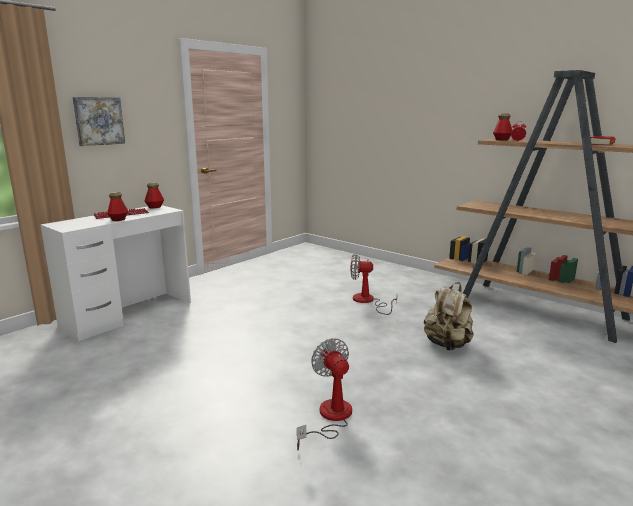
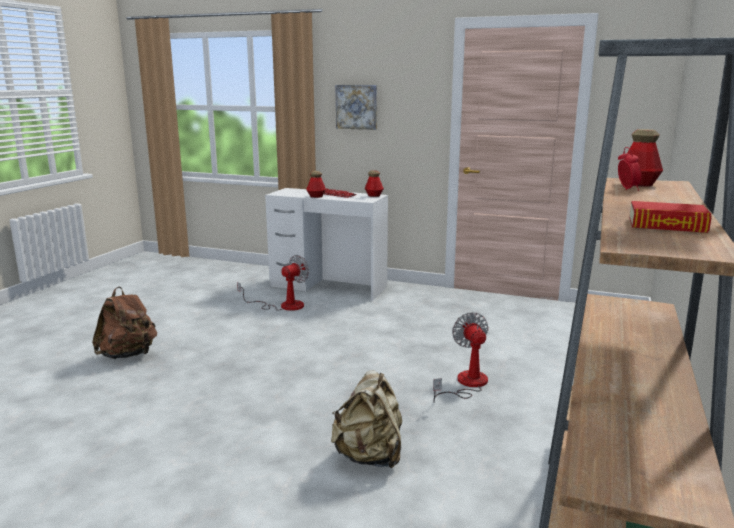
camera: 70 degrees right, 0 degrees up
fan [297,338,352,450] -> fan moved to [237,255,309,311]
none -> brown backpack [92,287,157,359]

